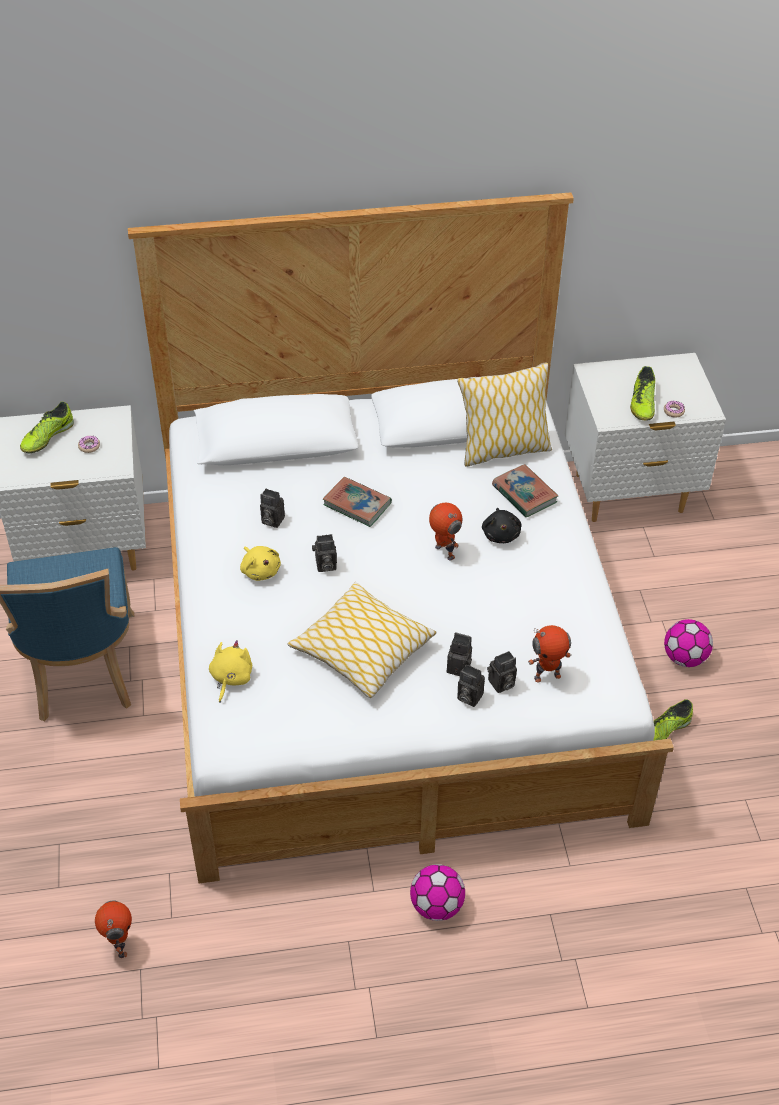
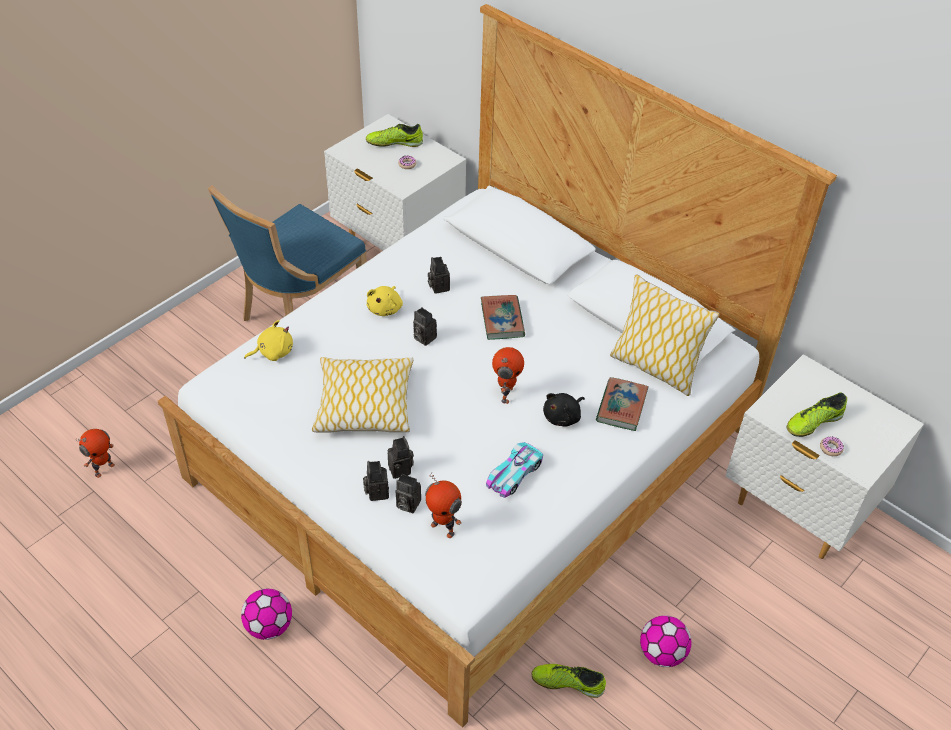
camera: 50 degrees right, 0 degrees up
none -> toy car [486,442,543,498]

